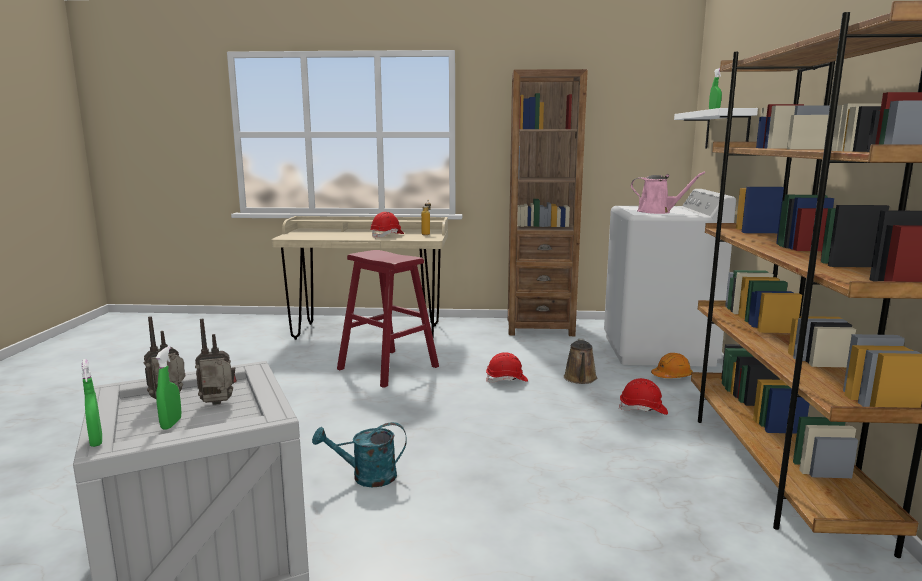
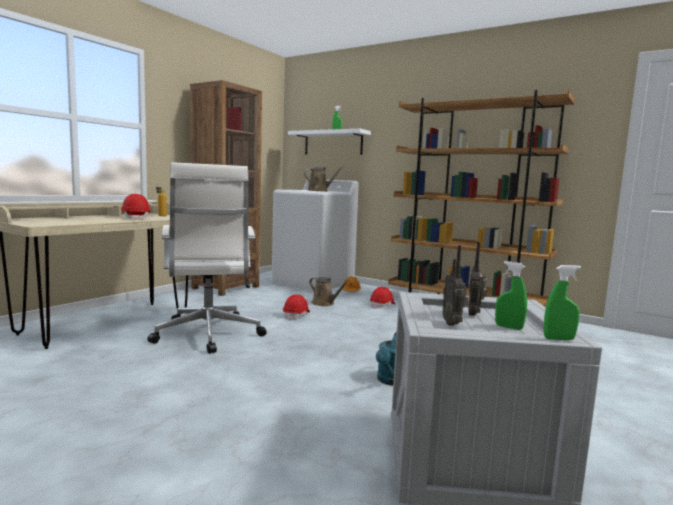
camera: 60 degrees left, 5 degrees down
red stool [337,250,439,388] -> white office chair [147,162,267,354]
pink watering can [631,172,705,214] -> brown watering can [304,166,344,192]

